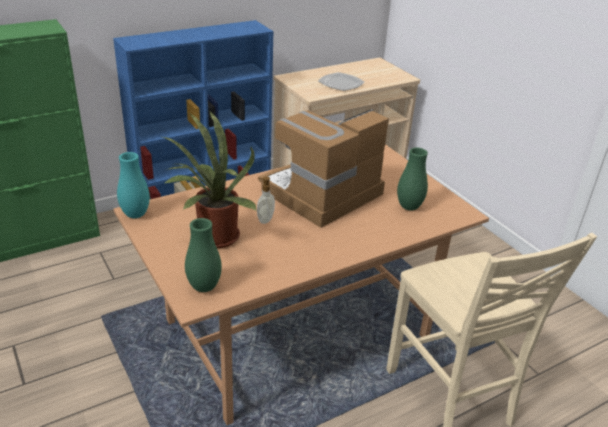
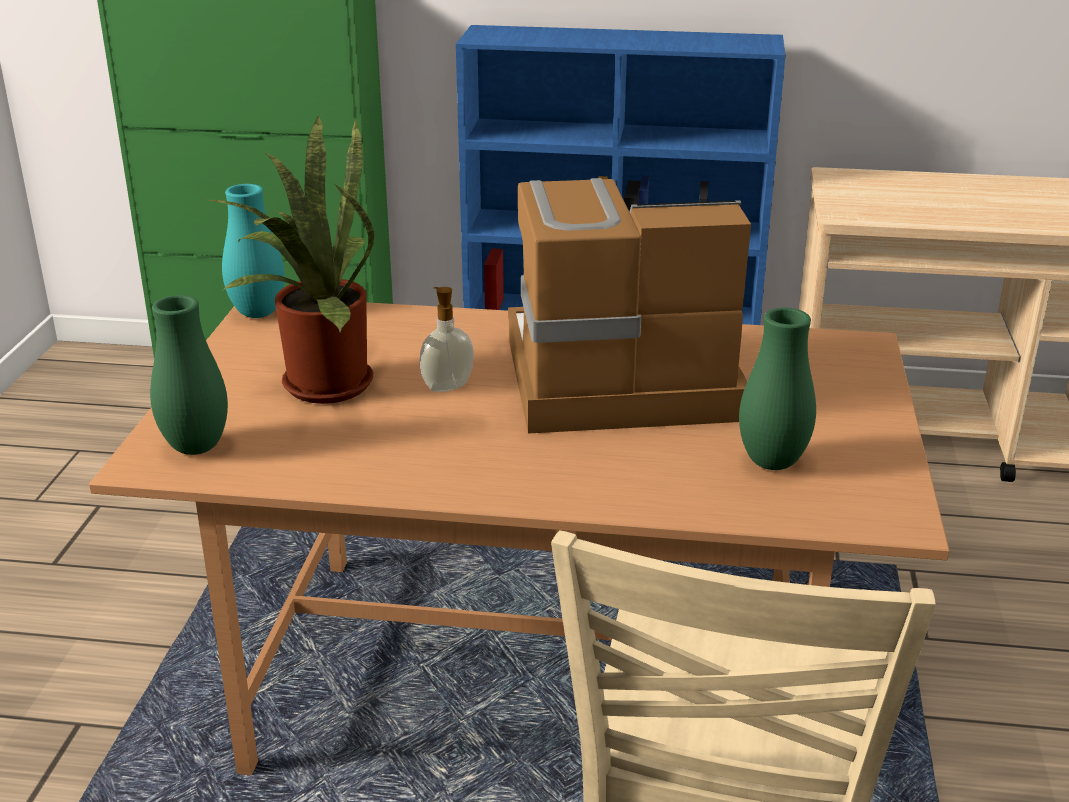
camera: 40 degrees right, 5 degrees down
plate [318,72,364,91] -> none

